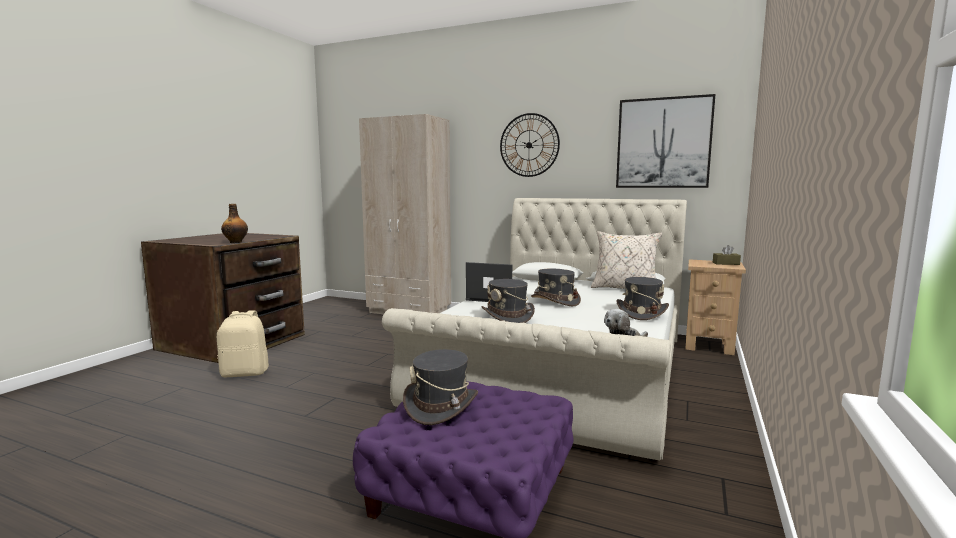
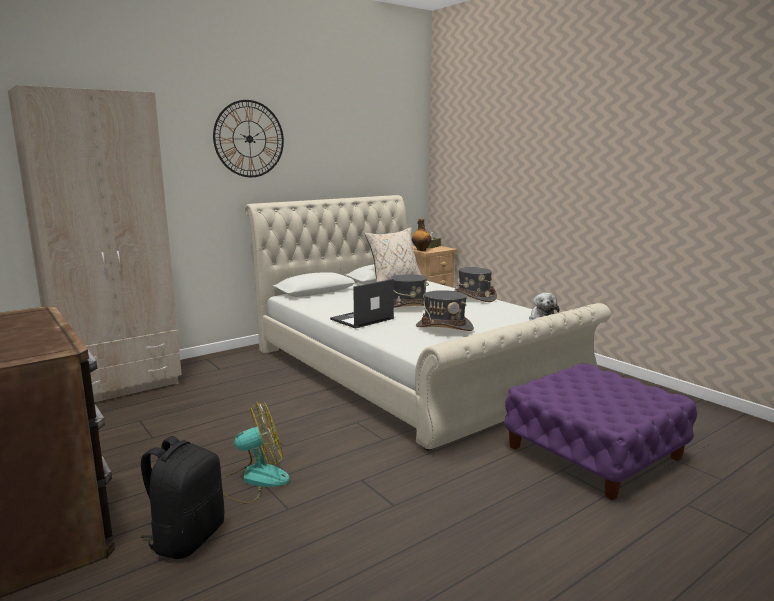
camera: 60 degrees left, 5 degrees up
beige backpack [217,310,269,377] -> black backpack [141,436,224,559]
bottle [221,204,248,243] -> bottle moved to [412,219,431,251]
grey hat [403,349,478,425] -> none
picture [616,94,715,188] -> none
none -> fan [222,401,290,504]

